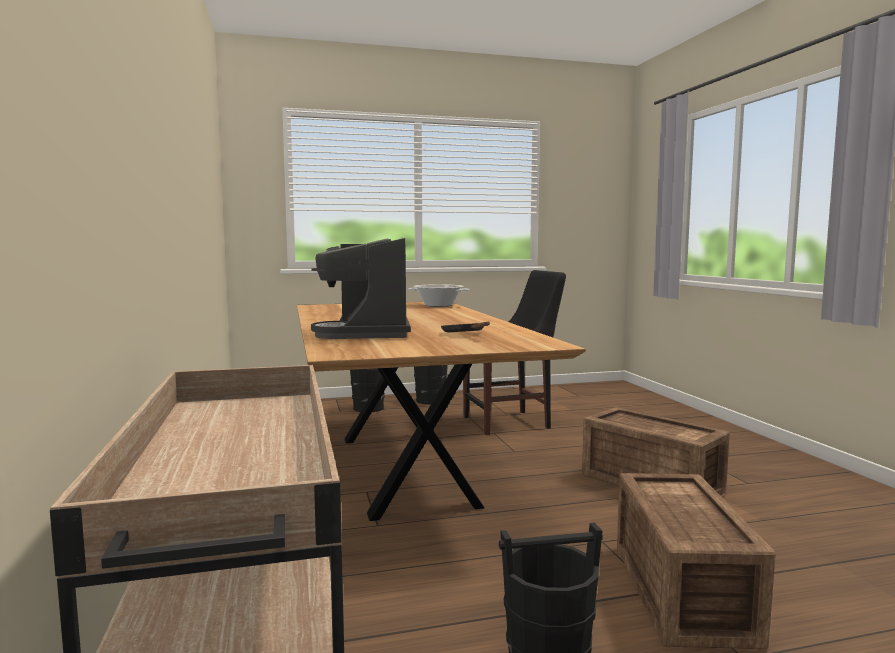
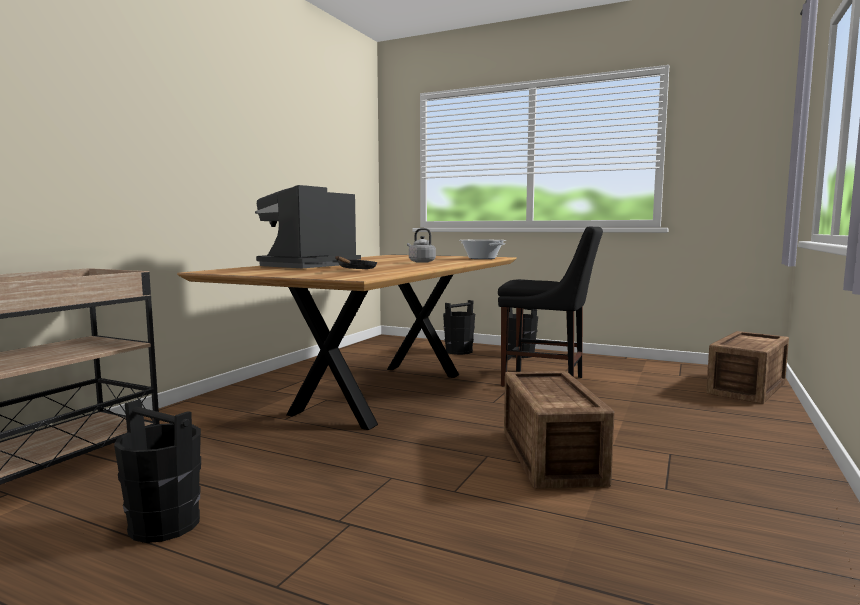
camera: 40 degrees right, 0 degrees up
crate [617,473,775,649] -> crate moved to [706,331,789,404]
none -> grey kettle [407,228,436,263]

